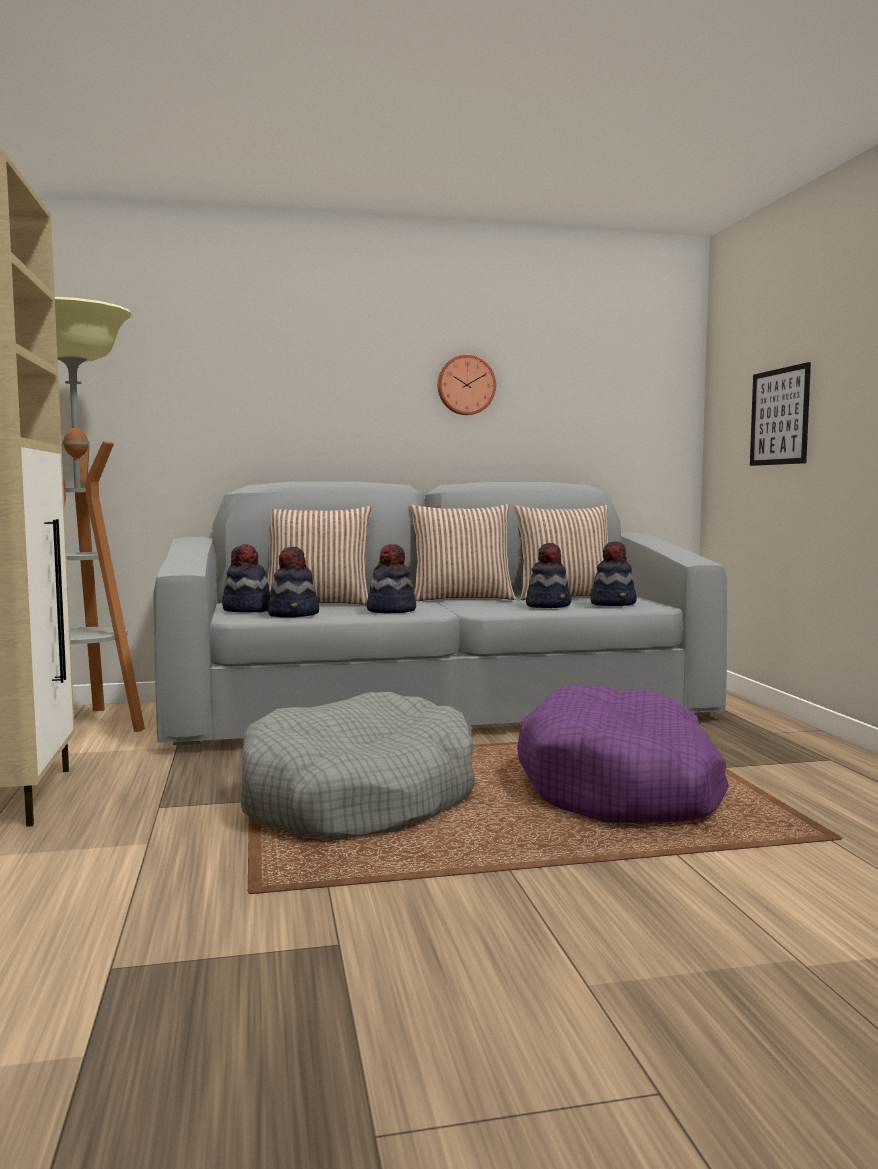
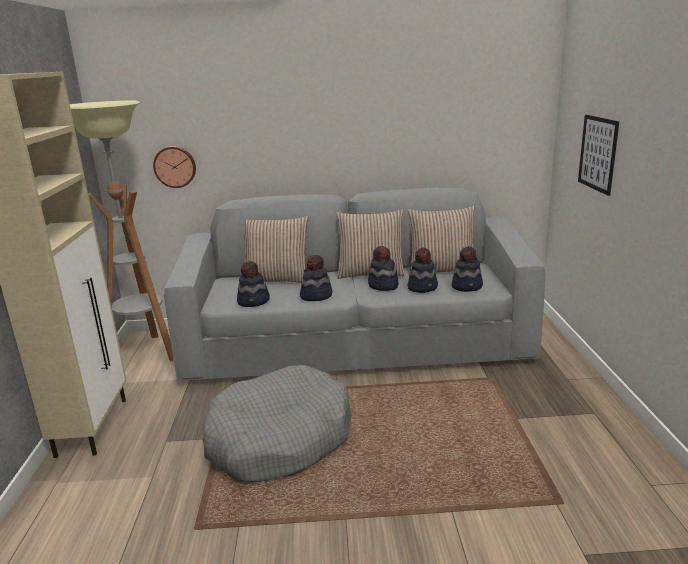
camera: 10 degrees right, 15 degrees up
hat [222,544,271,613] -> hat moved to [368,246,399,291]
wall clock [437,354,496,415] -> wall clock moved to [153,146,196,188]
purple dog bed [517,685,729,823] -> none

